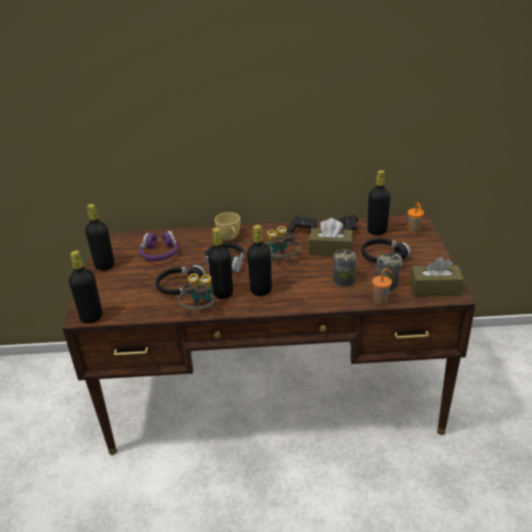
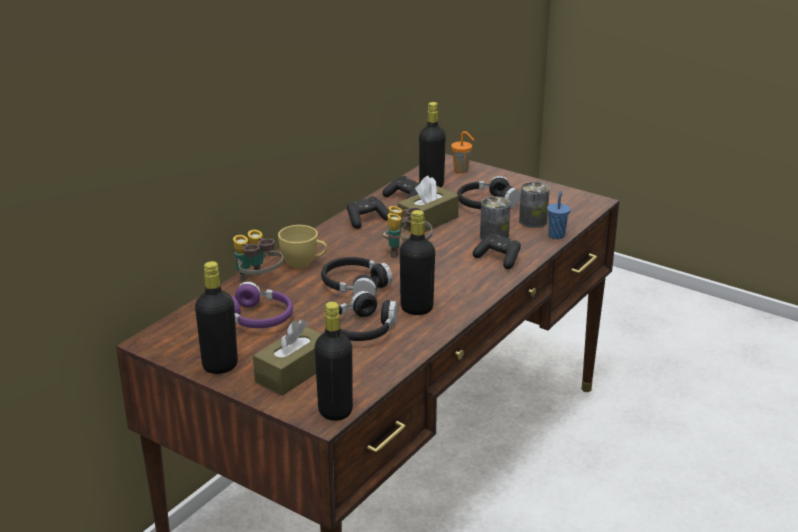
camera: 55 degrees left, 5 degrees down
binoculars [178,273,214,310] -> binoculars moved to [233,230,283,282]
black bottle [247,225,272,296] -> none
orange cup [372,269,393,305] -> blue cup [547,191,571,239]
brown tissue box [410,257,464,297] -> brown tissue box moved to [253,319,321,396]
none -> black game controller [473,233,521,269]

